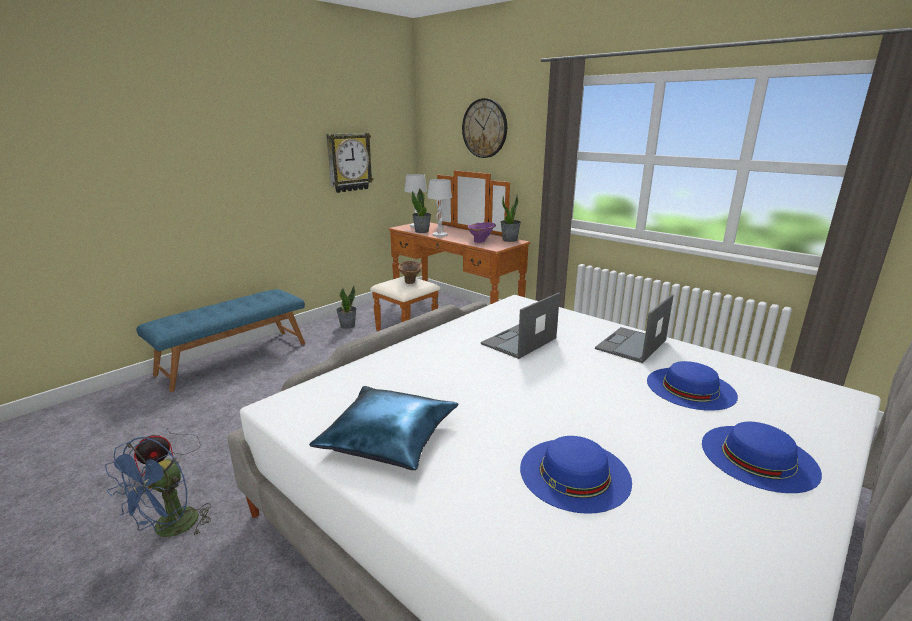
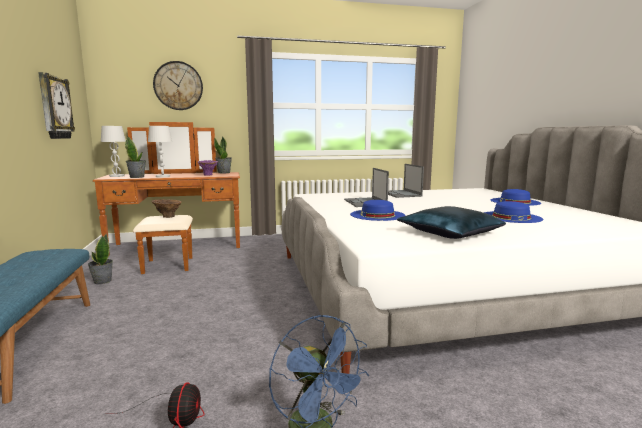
camera: 55 degrees left, 10 degrees down
blue hat [647,361,738,411] -> blue hat moved to [350,200,406,221]

